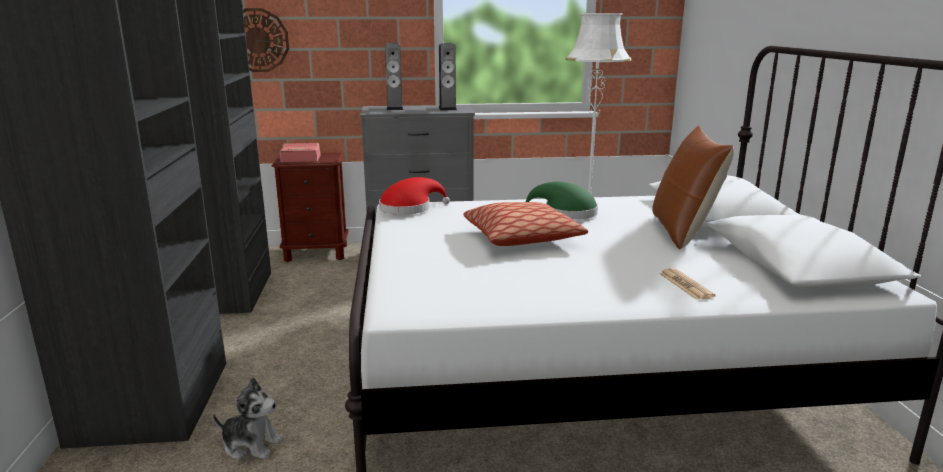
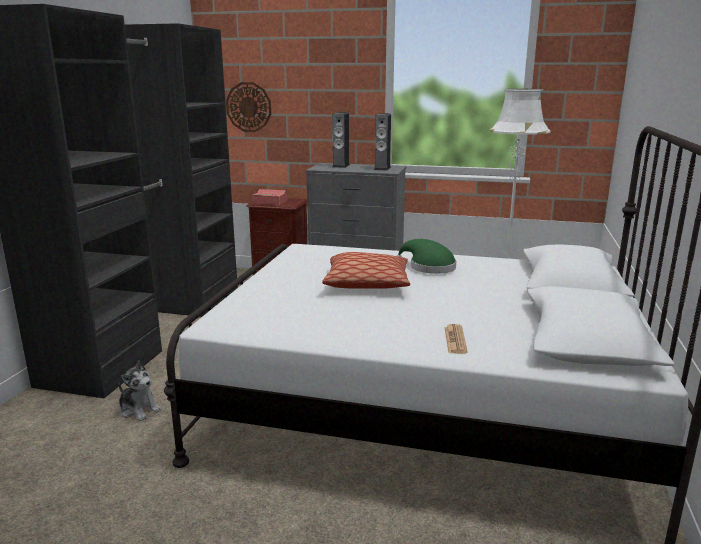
camera: 20 degrees right, 0 degrees up
red hat [379,177,450,215] -> none
brown pillow [652,125,734,250] -> none

